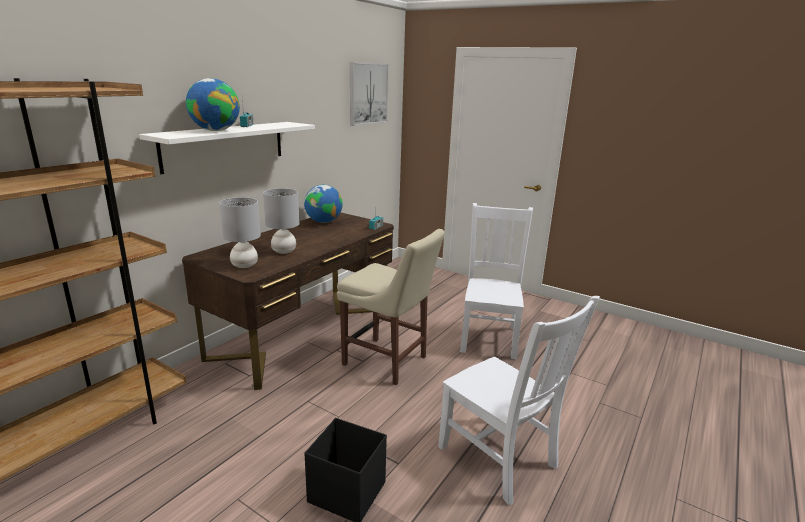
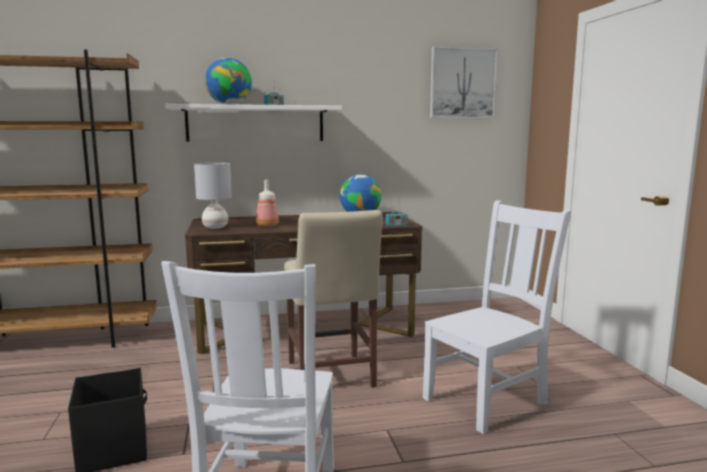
camera: 45 degrees right, 10 degrees down
grey table lamp [263,188,299,254] -> bottle [256,180,279,227]

